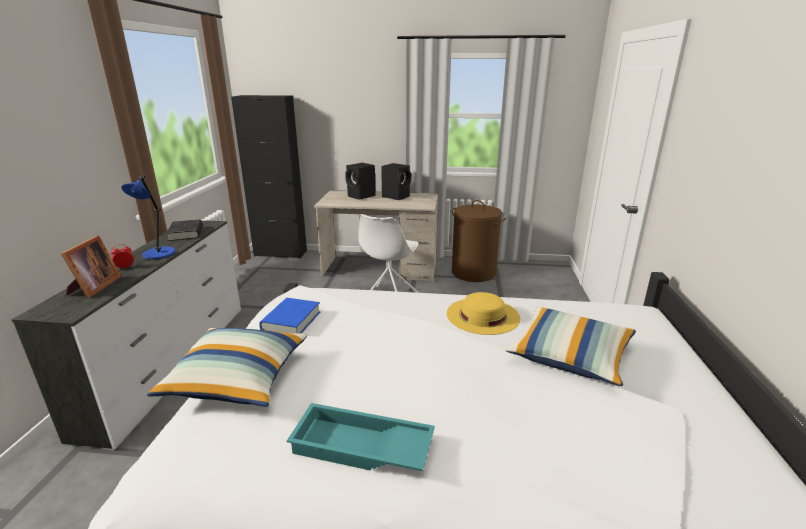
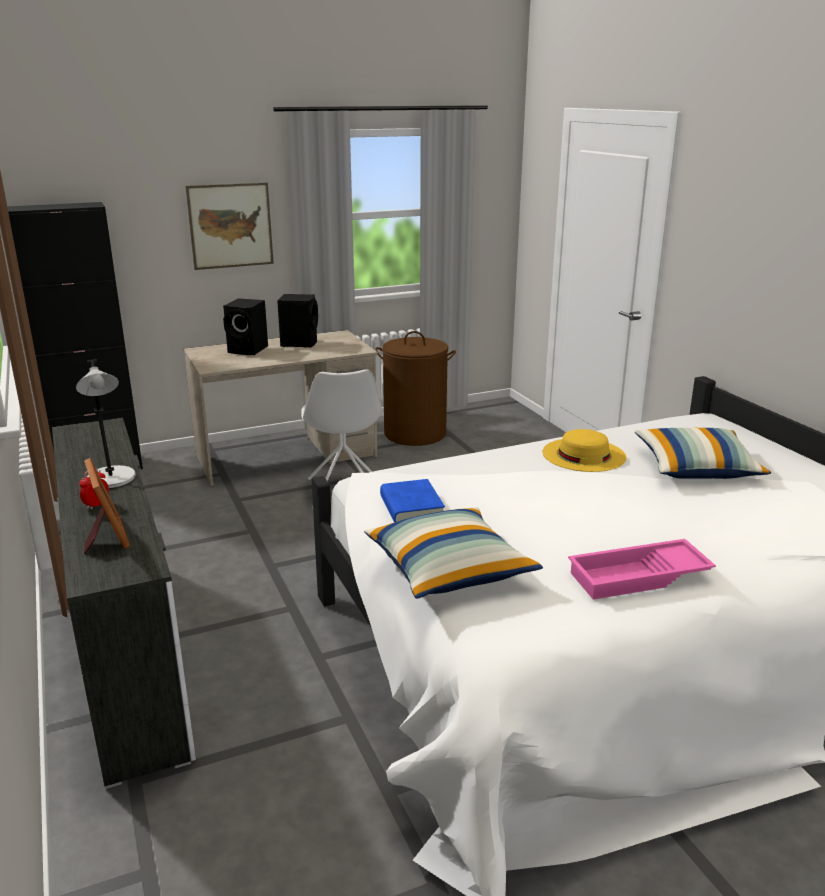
camera: 30 degrees left, 0 degrees up
blue table lamp [121,176,176,260] -> grey table lamp [76,359,136,488]
black book [167,220,203,241] -> none
turquoise tray [287,403,435,471] -> pink tray [568,539,716,600]
none -> picture [185,182,274,270]

